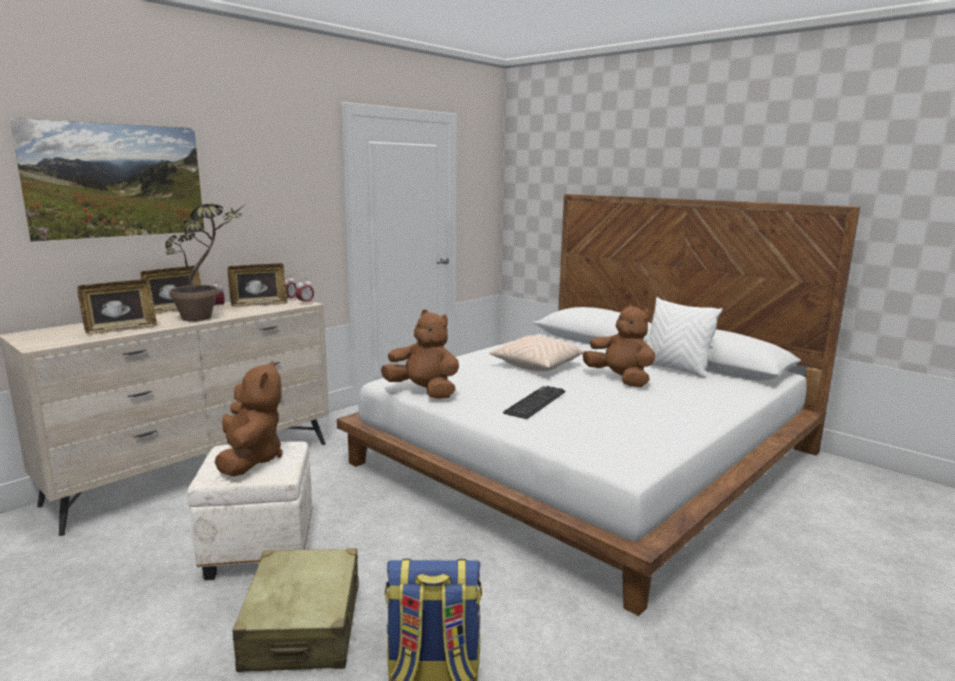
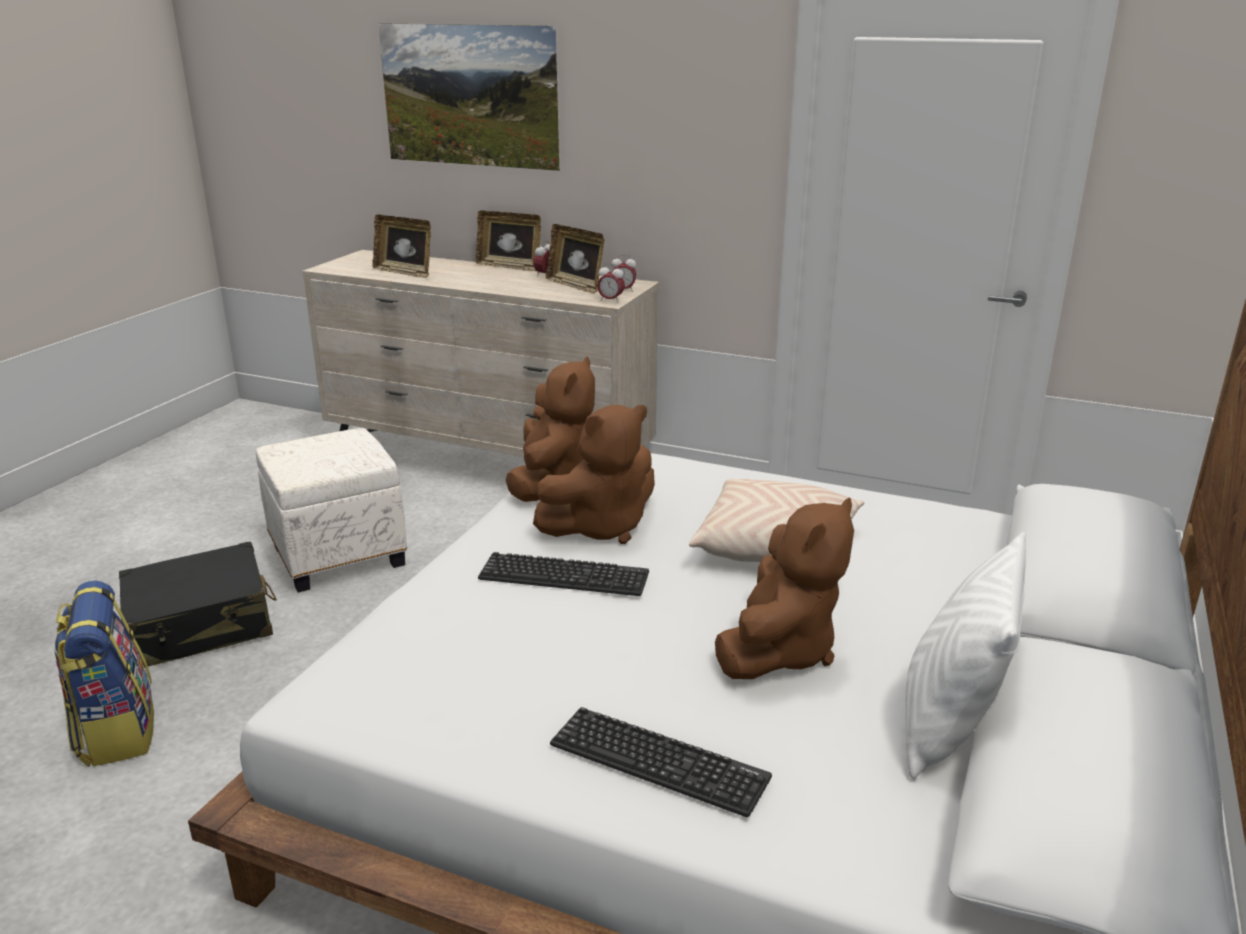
camera: 70 degrees right, 10 degrees up
potted plant [166,204,243,321] -> none
brown plush toy [215,361,283,477] -> brown plush toy moved to [533,405,655,544]
beige suitcase [232,549,358,672] -> black suitcase [119,541,277,667]
none -> keyboard [550,707,772,817]

